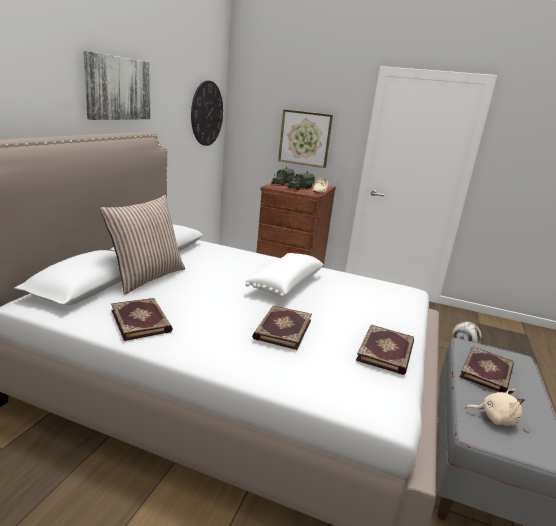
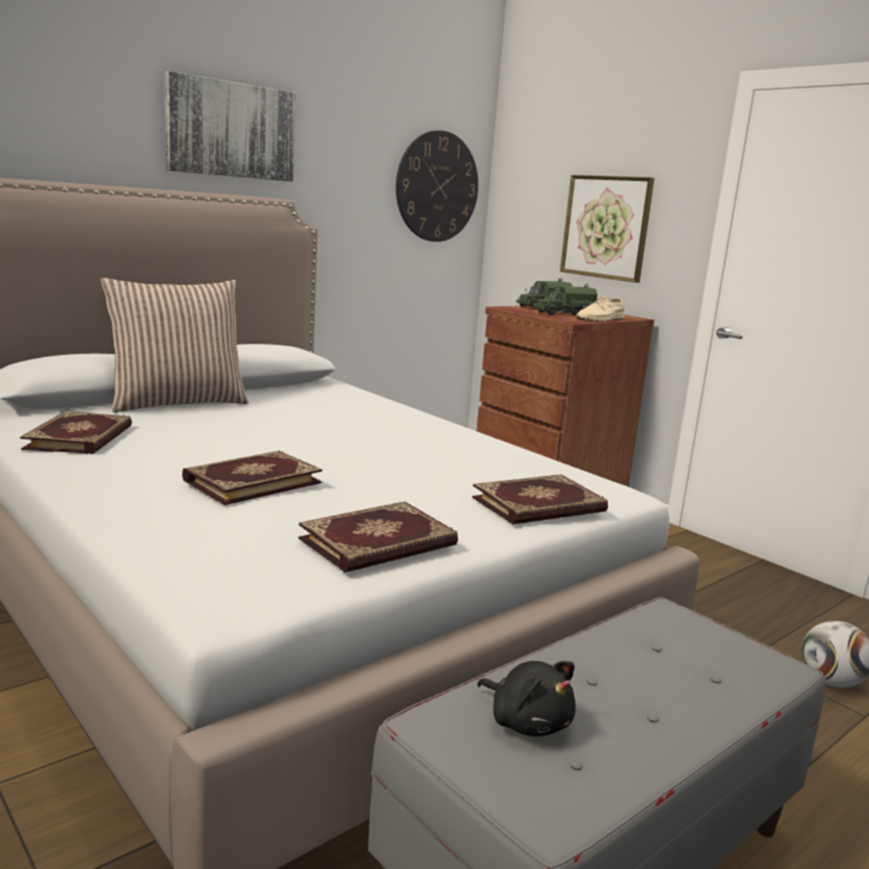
camera: 30 degrees right, 5 degrees down
white pillow [245,253,324,298] -> none
book [460,346,514,393] -> book moved to [472,474,608,524]
beige plush toy [466,389,525,425] -> black plush toy [477,661,576,737]

